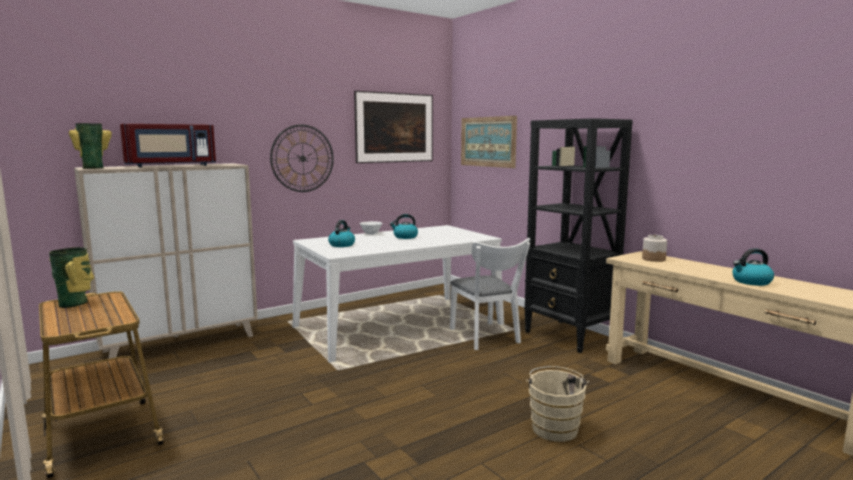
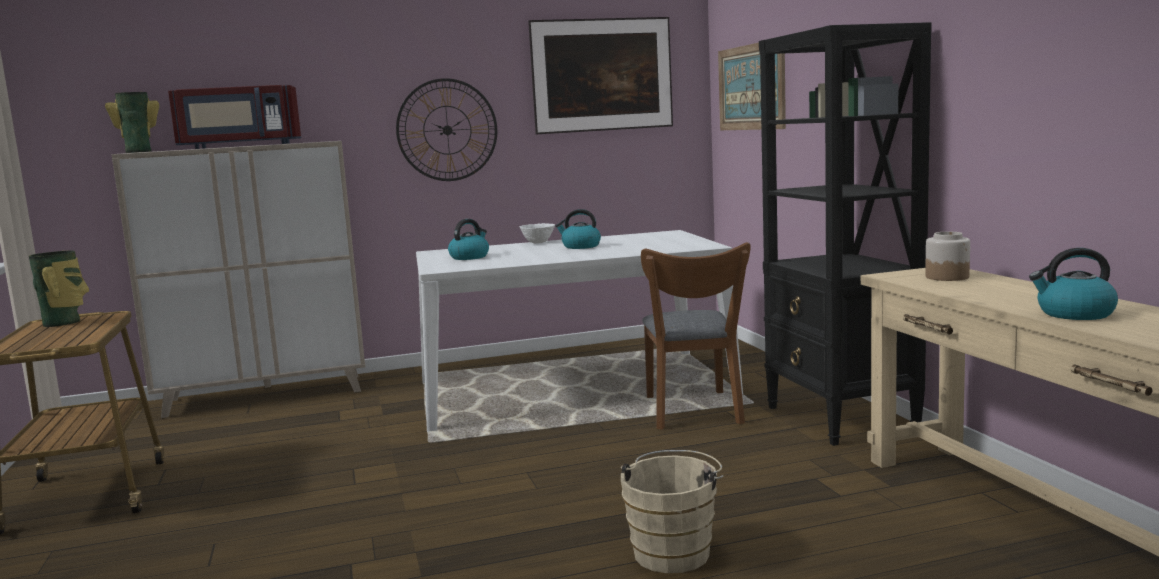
camera: 20 degrees right, 0 degrees up
white chair [450,238,530,350] -> brown chair [641,242,751,430]

